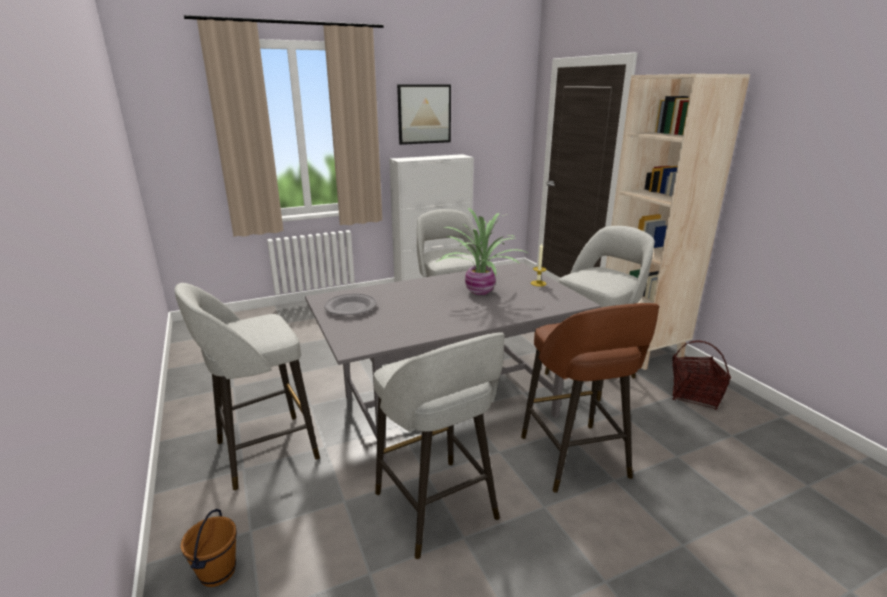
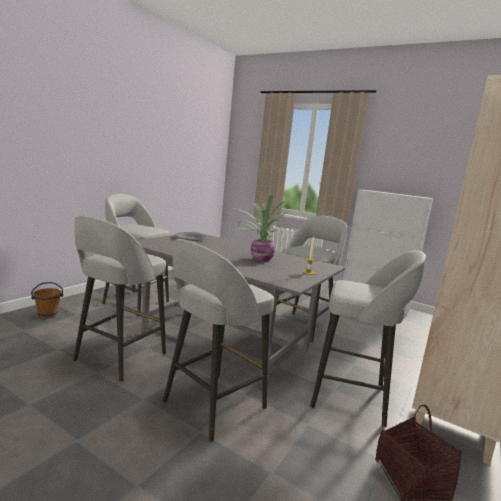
camera: 55 degrees right, 10 degrees down
picture [397,84,451,145] -> none
brown stool [521,303,660,493] -> grey stool [163,239,274,442]

